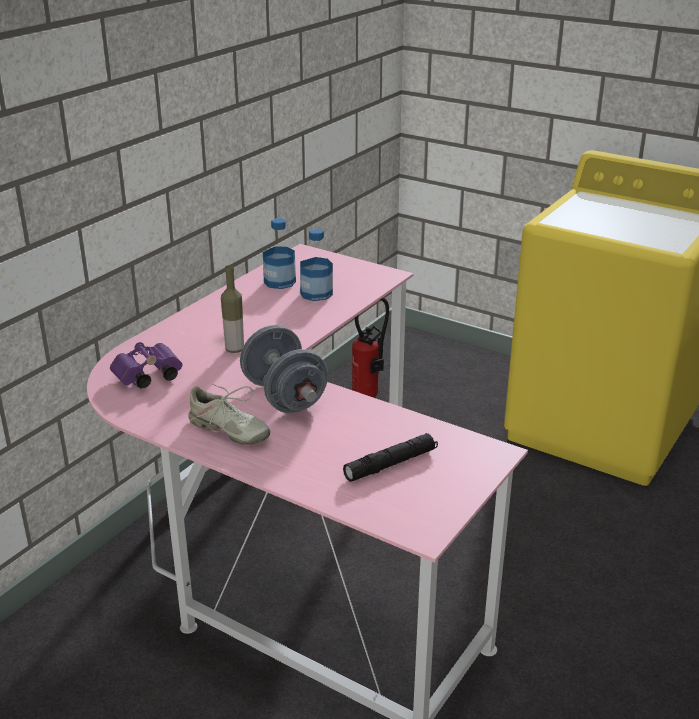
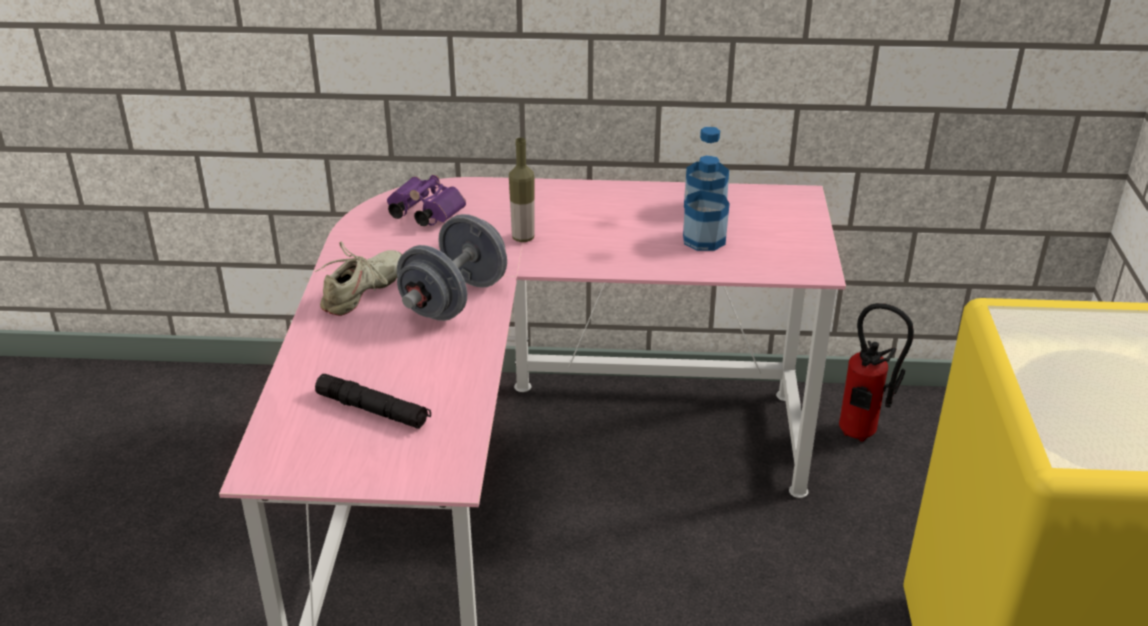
camera: 60 degrees right, 5 degrees up
beige shoe [188,383,270,444] -> beige shoe turned 150 degrees counterclockwise [315,242,402,316]

